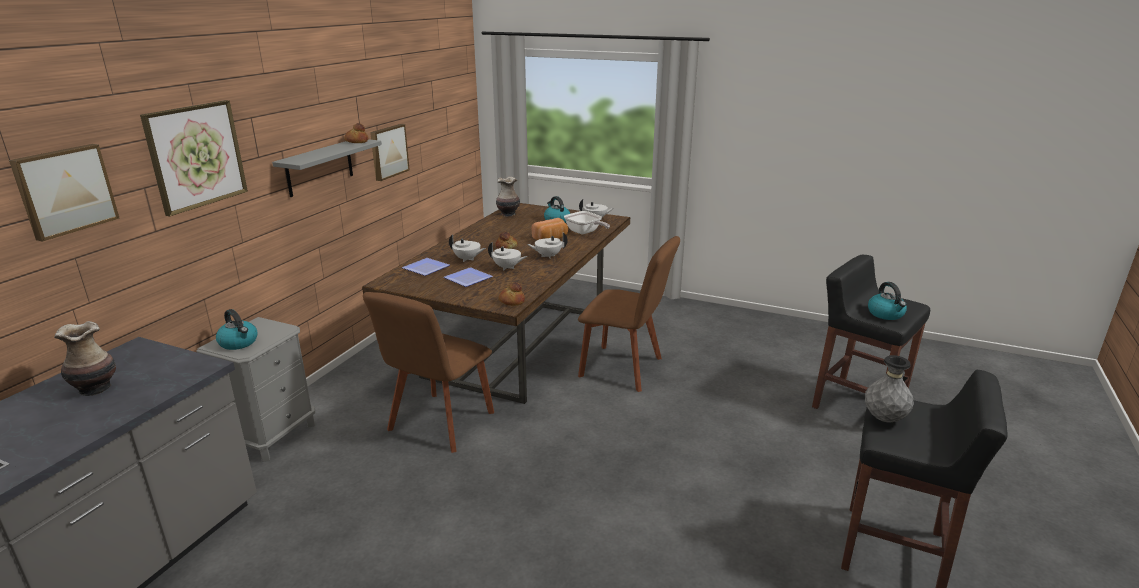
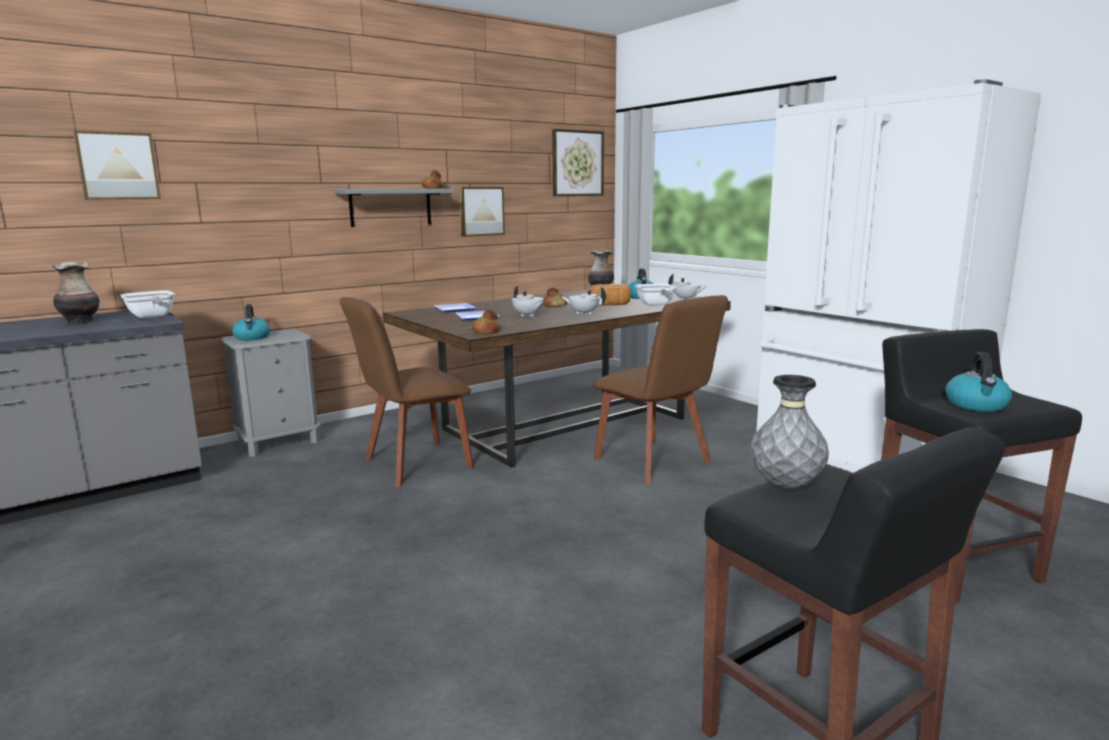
camera: 30 degrees right, 10 degrees down
picture [140,100,248,216] -> picture moved to [552,129,604,196]
white teapot [449,234,486,262] -> none
none -> frying pan [120,290,175,319]
none -> white fridge [756,79,1041,473]

